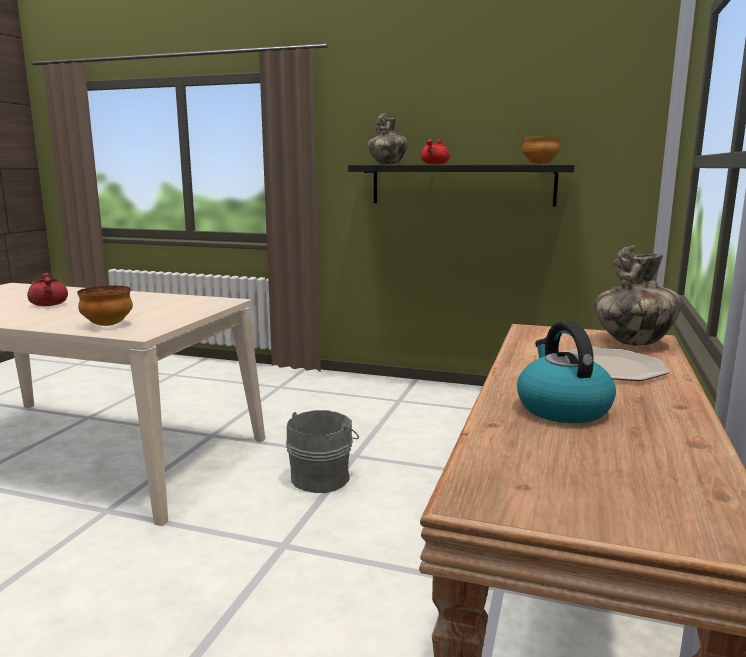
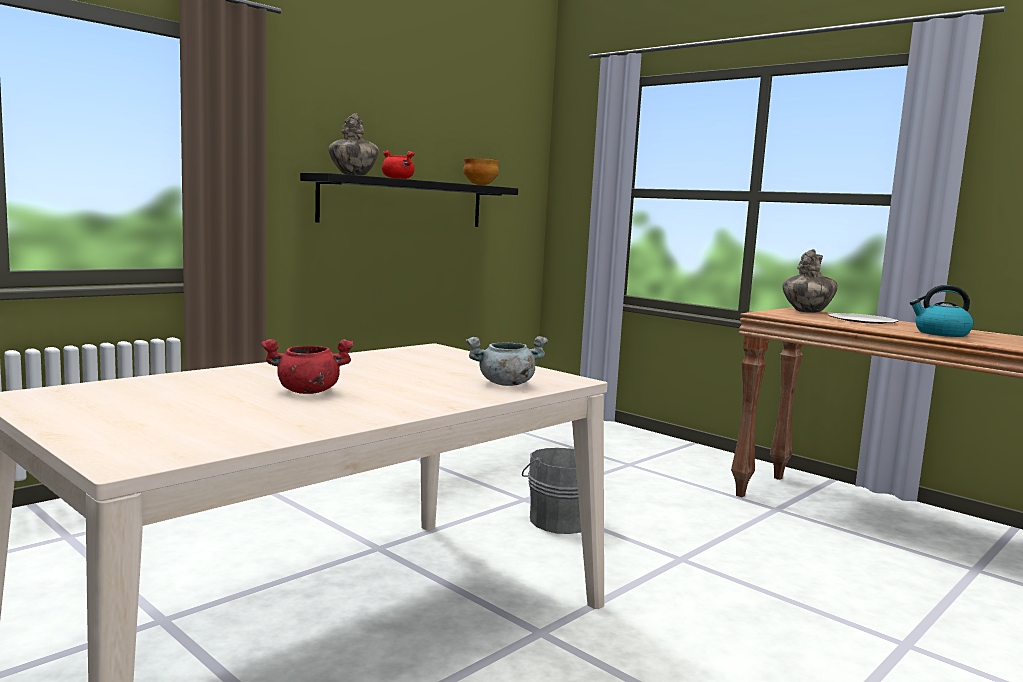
camera: 65 degrees left, 5 degrees down
bowl [77,286,133,326] -> grey cooking pot [465,336,548,386]

